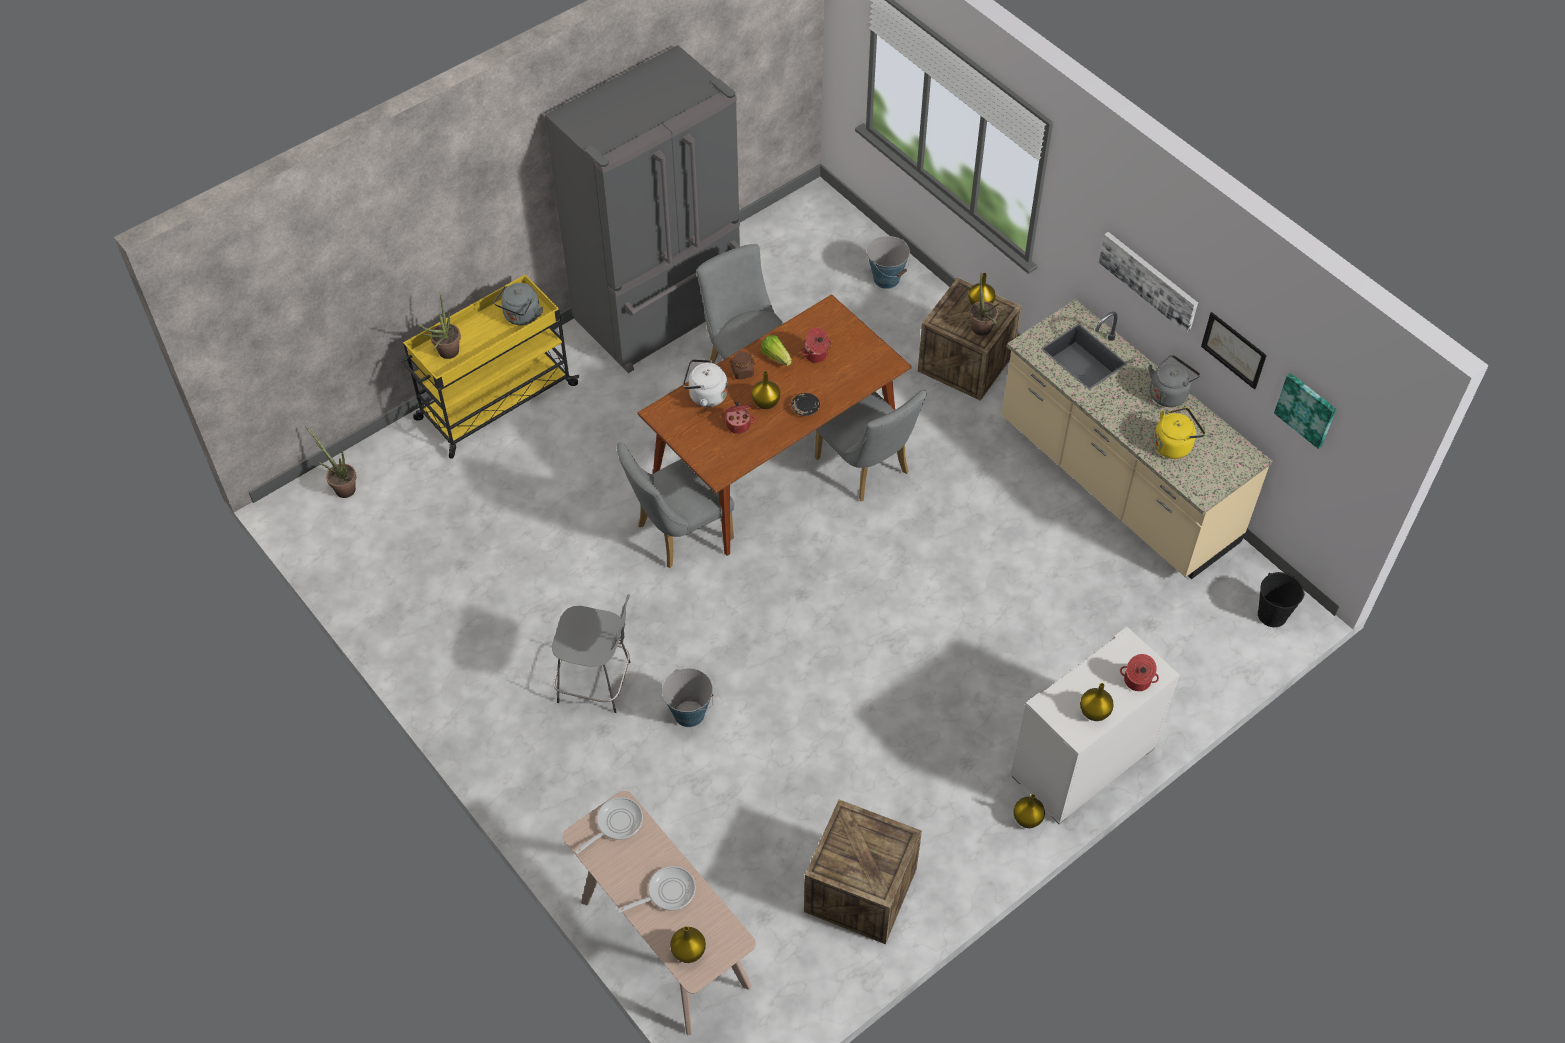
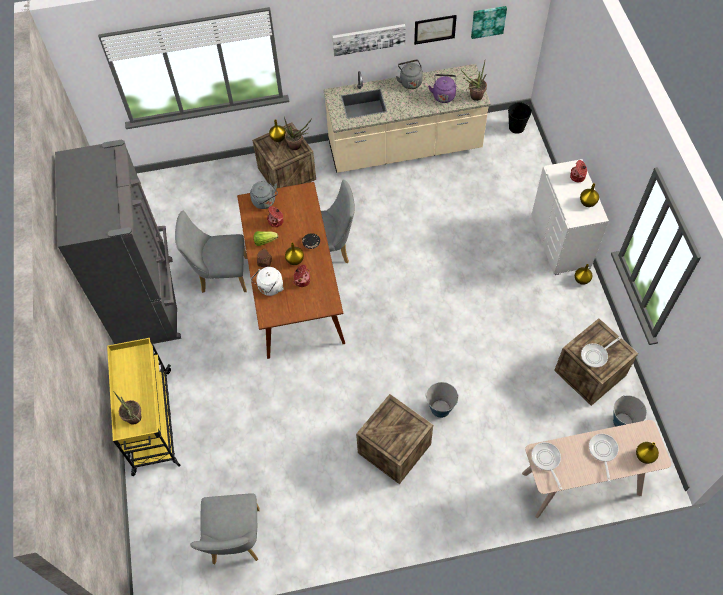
camera: 60 degrees left, 5 degrees up
potted plant [305,426,356,498] -> potted plant moved to [461,61,487,101]
grey kettle [494,283,543,325] -> grey kettle moved to [250,181,278,209]
grey stool [552,594,630,713] -> crate [356,394,433,484]
grey chair [617,442,734,568] -> grey chair moved to [190,493,260,565]
bucket [867,236,910,289] -> bucket moved to [613,395,647,427]
yellow kettle [1153,407,1205,459] -> purple kettle [428,74,457,103]
none -> frying pan [581,337,621,368]

